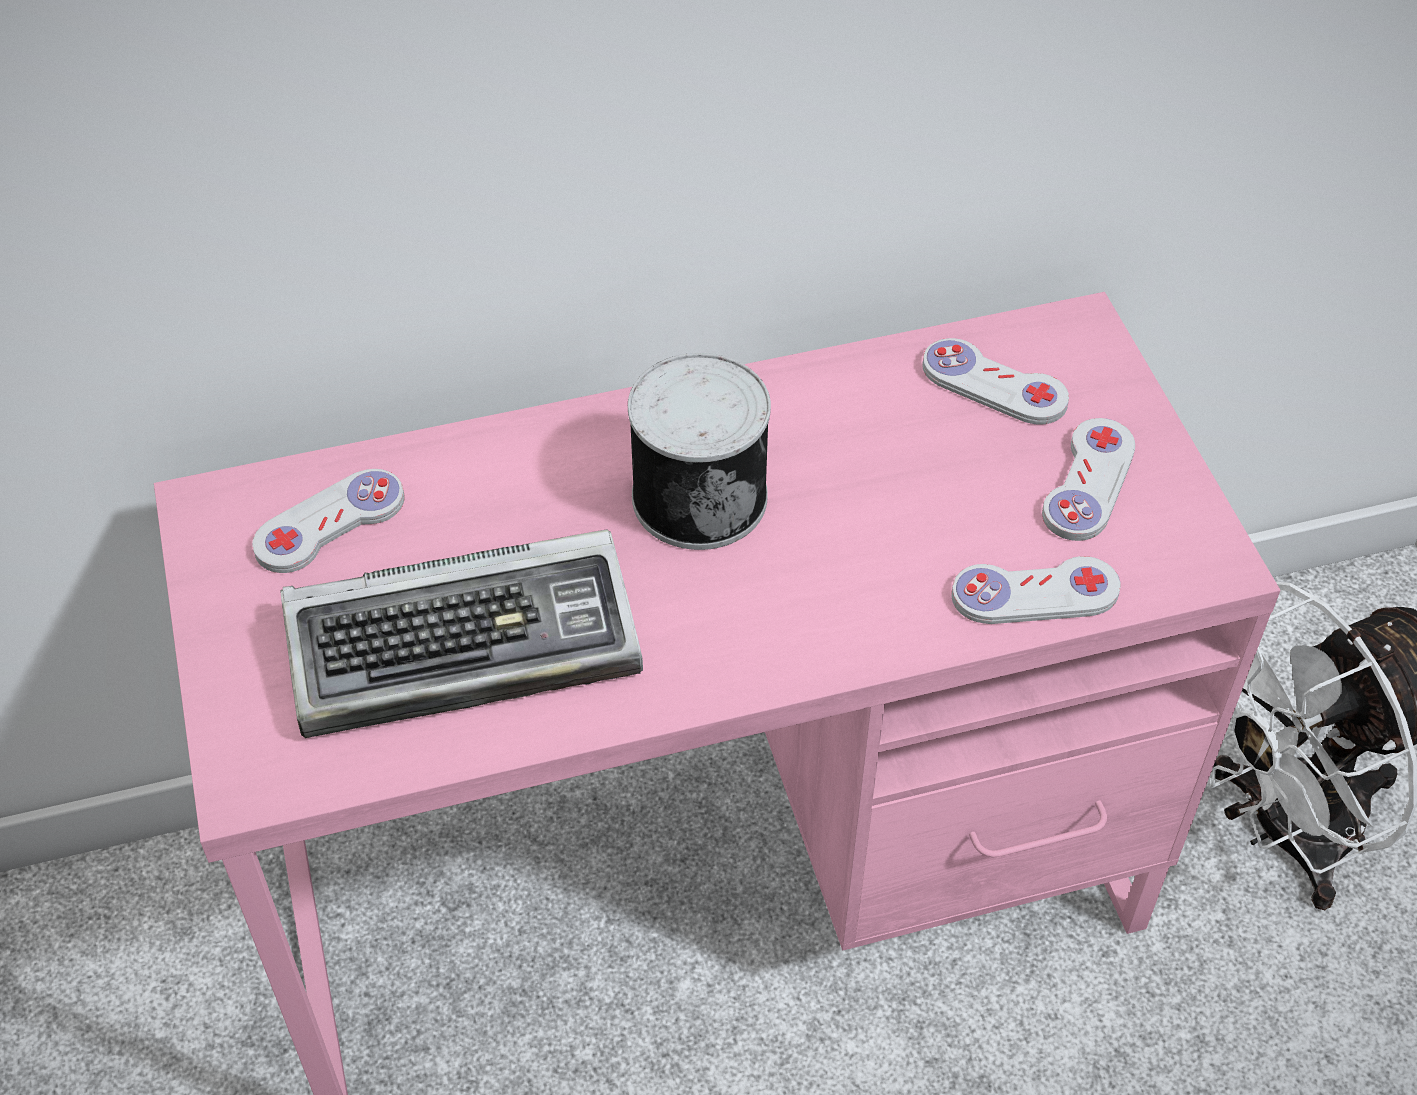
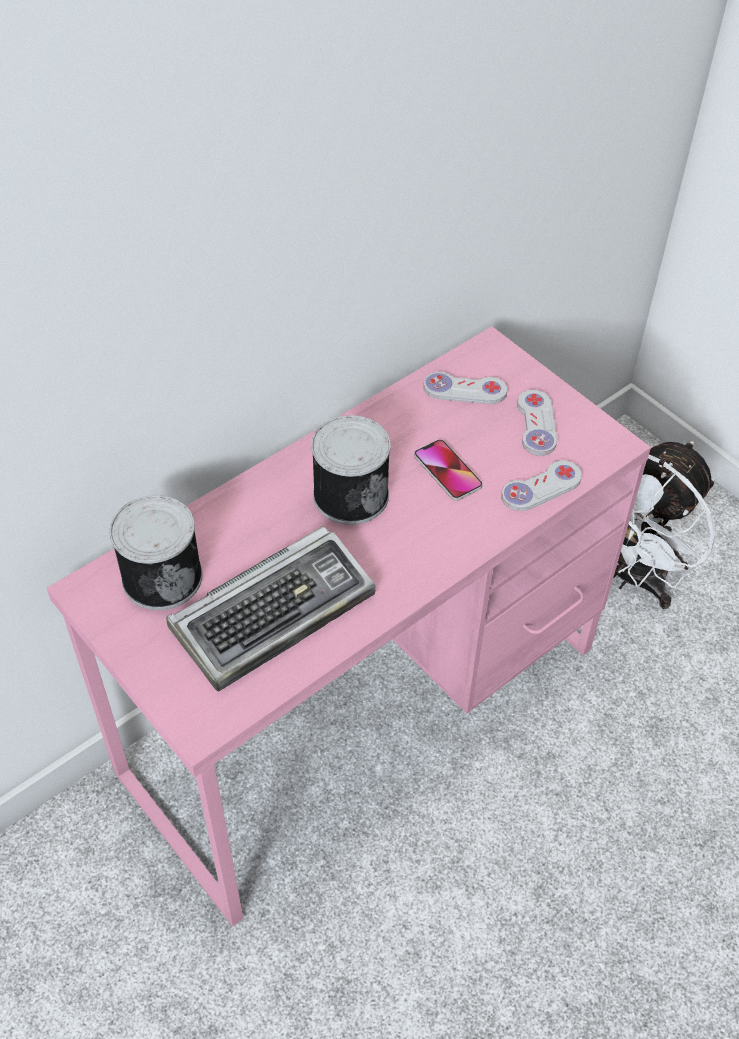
camera: 25 degrees left, 0 degrees up
white game controller [252,469,405,573] -> can [110,495,203,610]
none -> phone [414,439,483,501]

